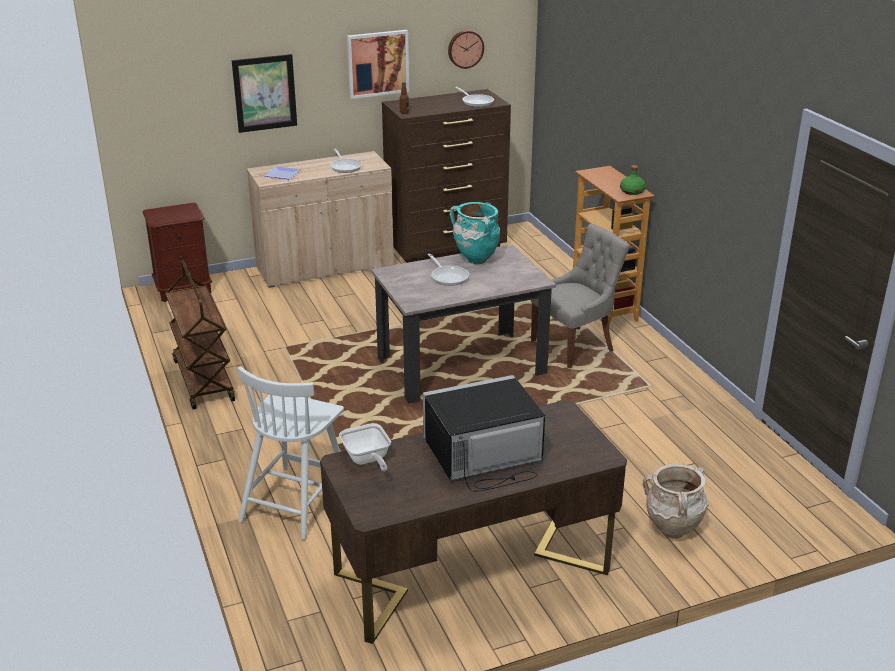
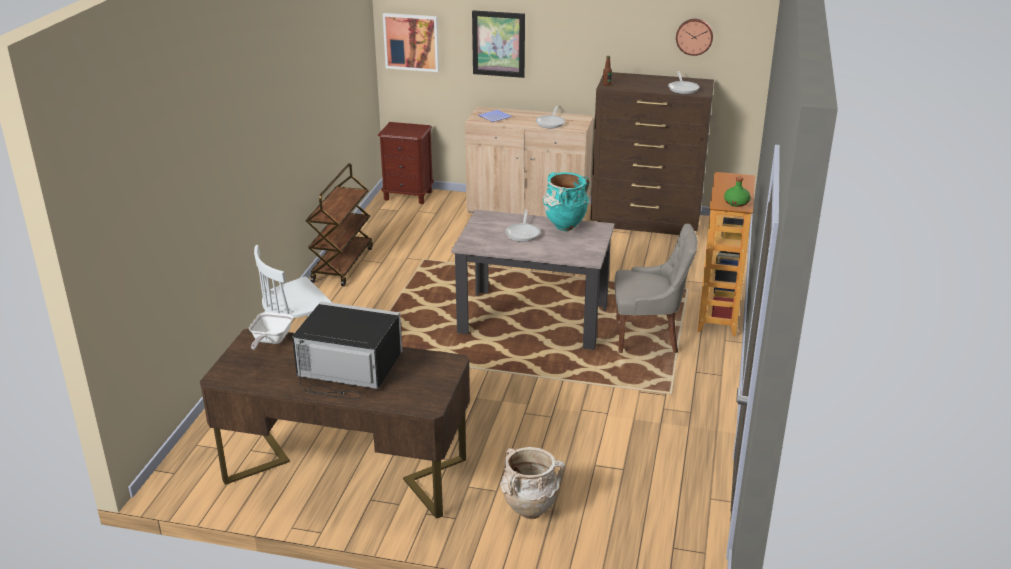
camera: 35 degrees right, 0 degrees up
picture [347,30,409,99] -> picture moved to [383,13,439,72]

